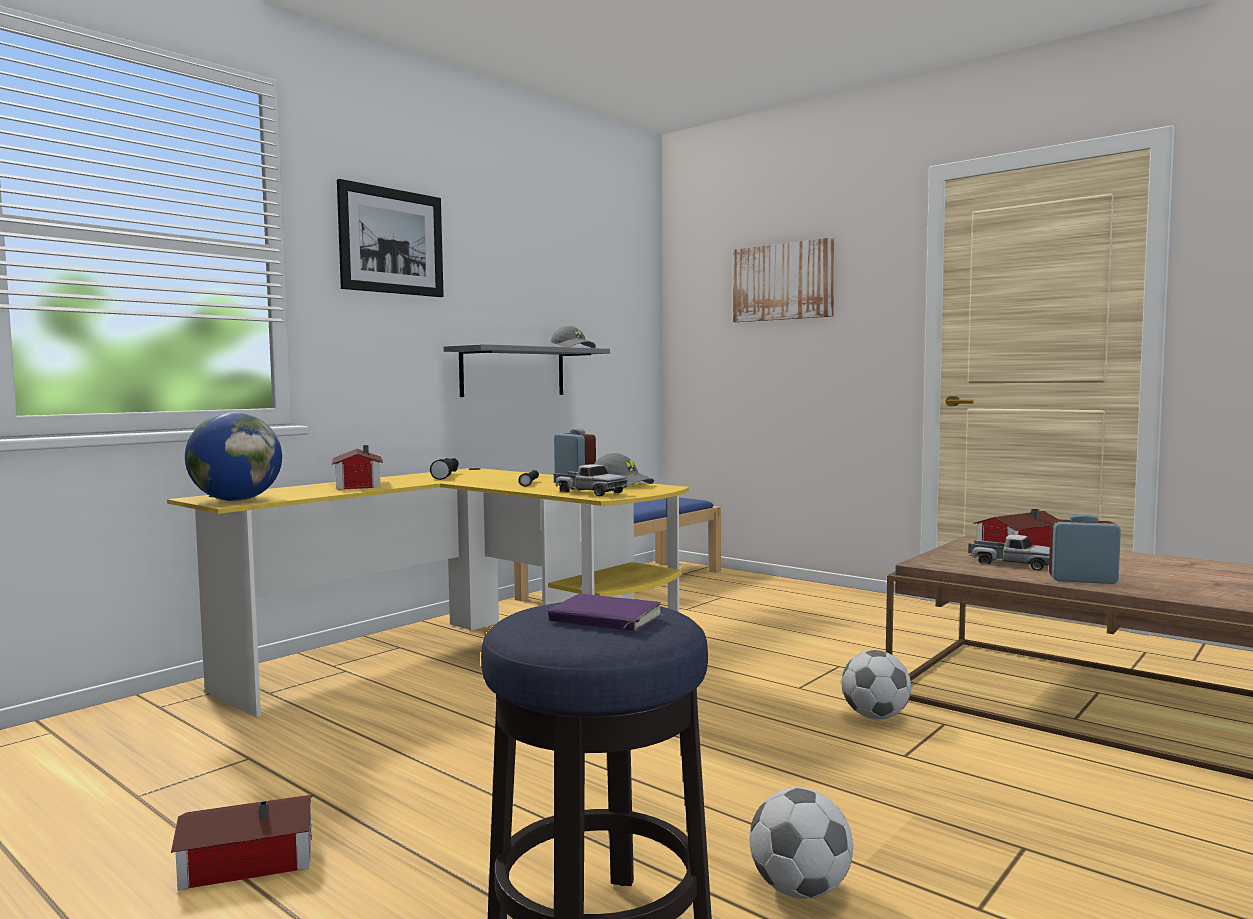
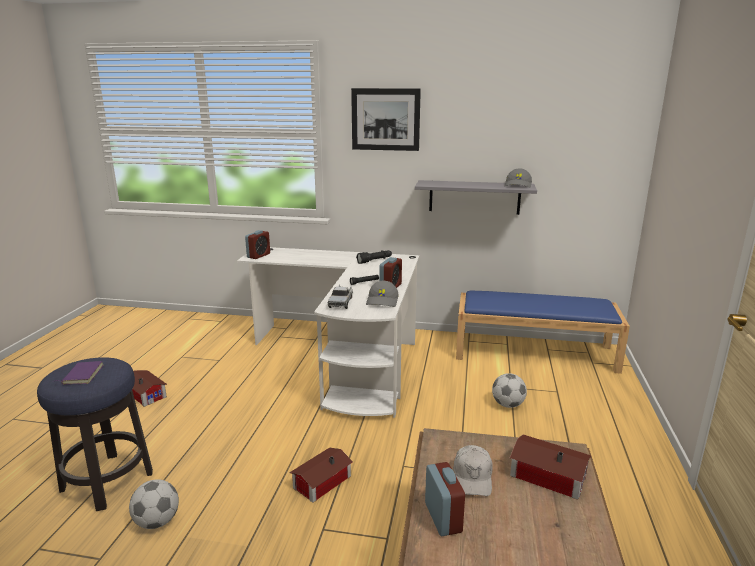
camera: 60 degrees right, 15 degrees up
yellow desk [167,468,689,717] -> white desk [237,247,419,418]
globe [185,412,282,501] -> alarm clock [245,230,270,259]
toy house [332,445,383,490] -> toy house moved to [289,447,353,503]
picture [733,237,834,322] -> none
football [842,650,911,719] -> football moved to [492,373,527,408]
toy truck [968,535,1050,570] -> white cap [453,445,493,496]

